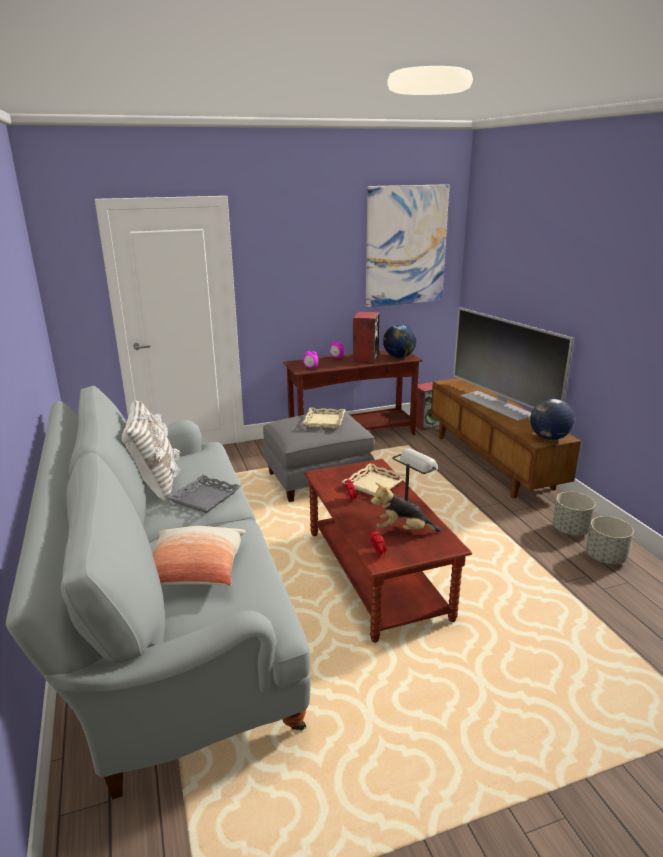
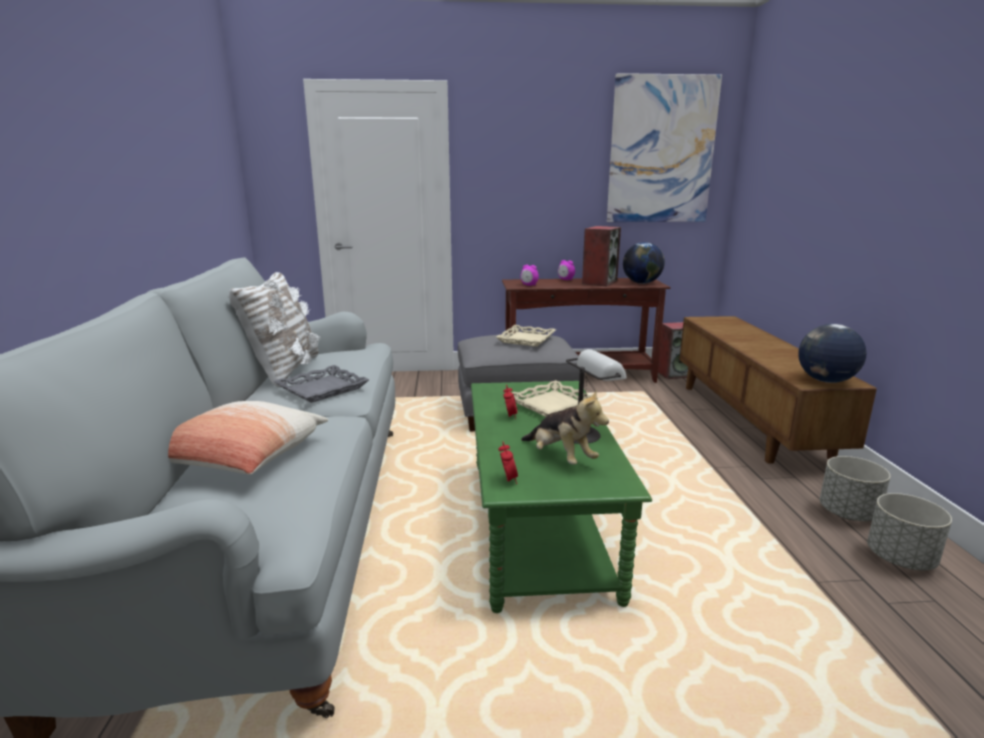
camera: 15 degrees right, 5 degrees down
brown coffee table [304,459,472,642] -> green coffee table [471,381,652,613]
plush toy [371,483,441,532] -> plush toy turned 150 degrees counterclockwise [521,389,609,465]
television [453,307,574,421] -> none

